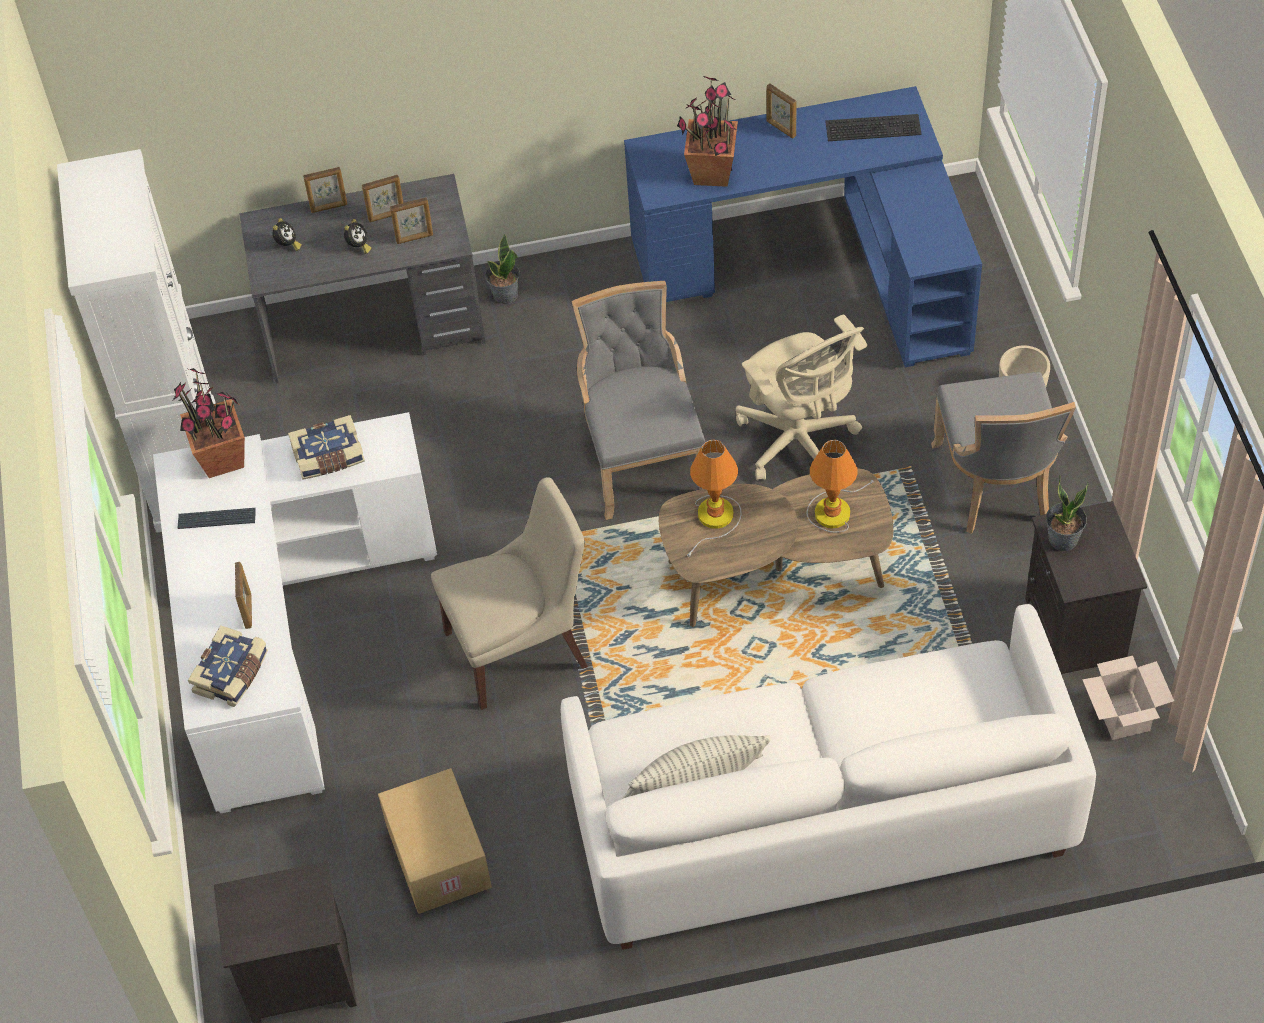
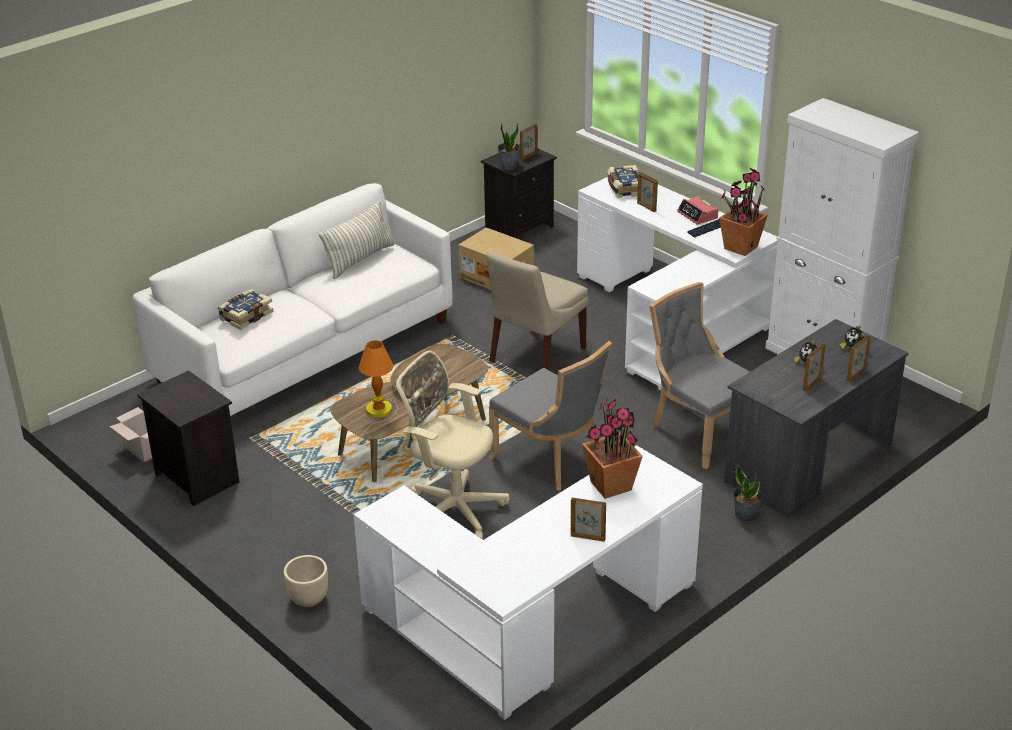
camera: 145 degrees right, 20 degrees down
book [288,415,365,480] -> book moved to [218,289,273,330]
picture frame [390,198,433,244] -> picture frame moved to [520,124,538,160]
blue desk [624,86,982,367] -> white desk [353,445,703,720]
table lamp [687,440,742,558] -> none
keyboard [825,114,922,141] -> none
grey chair [931,372,1076,534] -> grey chair moved to [650,282,750,469]
potted plant [1046,476,1089,551] -> potted plant moved to [497,123,520,170]
none -> alarm clock [677,197,719,225]

